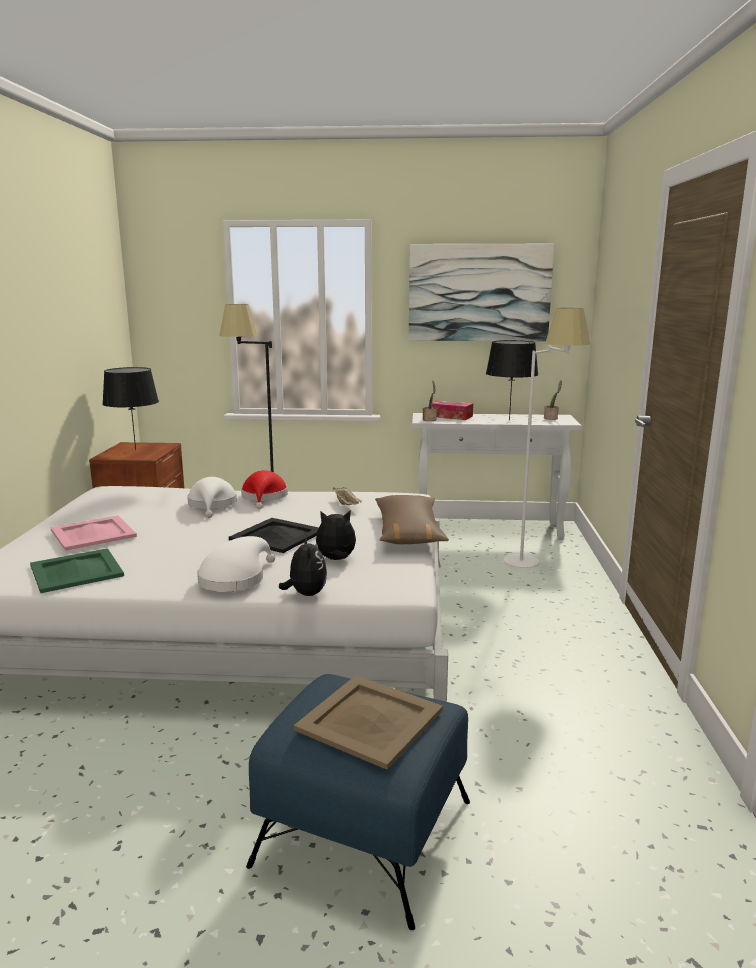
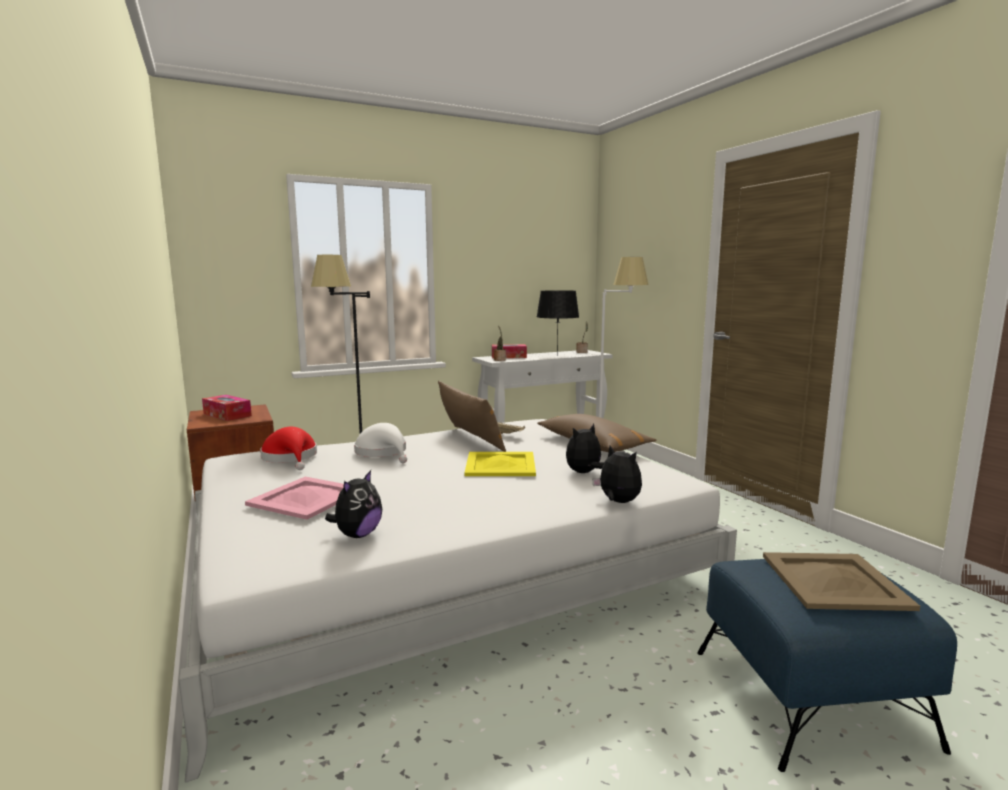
camera: 30 degrees left, 5 degrees down
green tray [30,548,124,593] -> plush toy [325,470,382,538]
black table lamp [102,367,159,450] -> tissue box [202,395,252,421]
white hat [197,536,275,592] -> none
black tray [229,518,319,553] -> yellow tray [464,452,536,476]
red hat [241,470,288,510] -> red hat moved to [260,427,317,470]
picture [409,244,554,341] -> none
none -> brown pillow [438,381,506,452]

